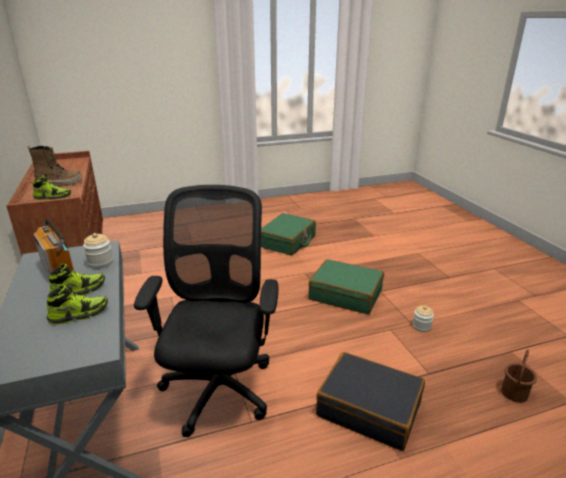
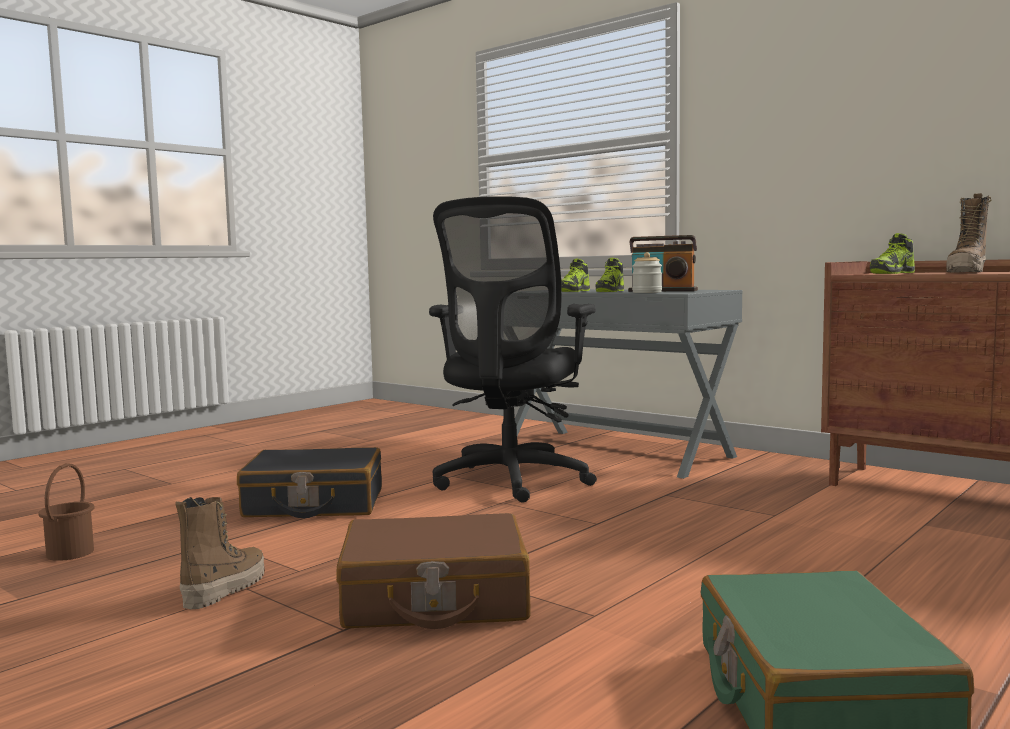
camera: 150 degrees right, 20 degrees down
black office chair [134,185,278,437] -> black office chair turned 45 degrees clockwise [429,196,597,503]
green suitcase [308,259,384,314] -> brown suitcase [336,513,530,629]
jar [413,305,434,332] -> boot [175,497,265,609]

